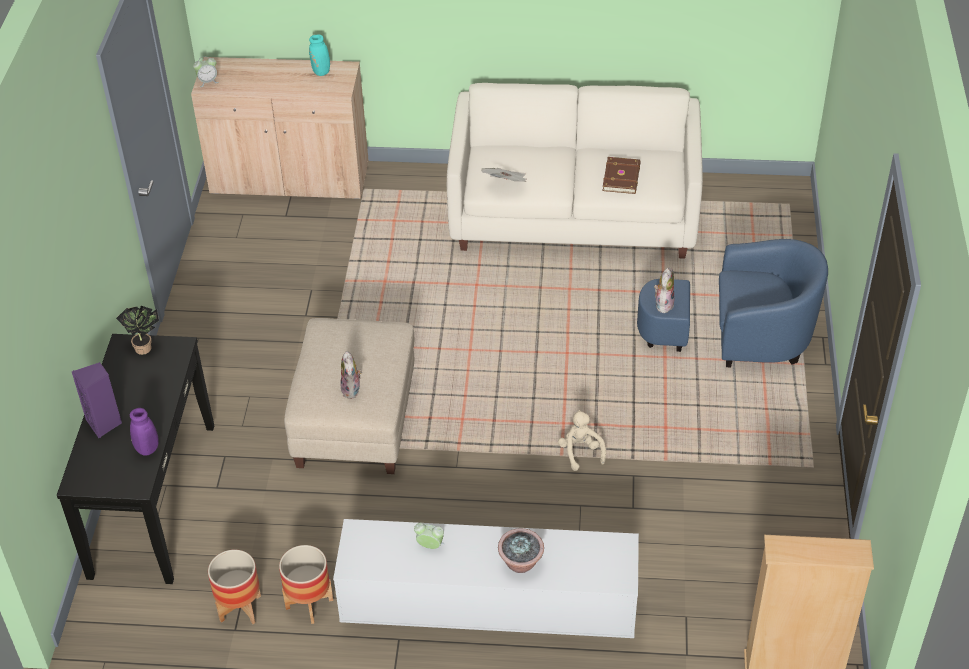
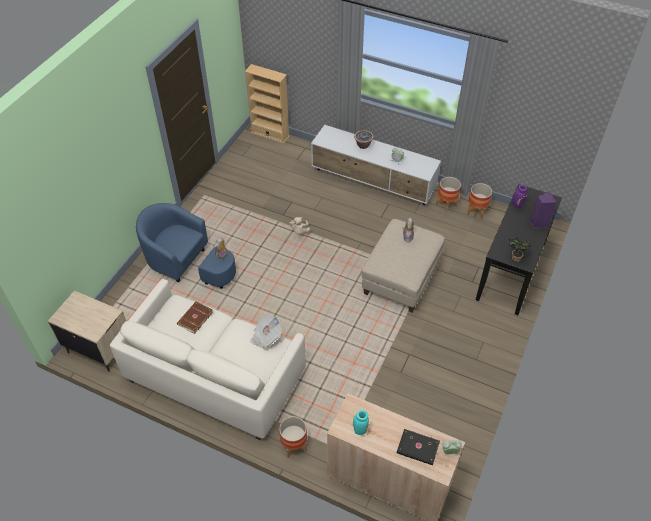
camera: 160 degrees left, 5 degrees up
none -> beige nightstand [48,290,126,372]
none -> planter [279,416,307,458]
none -> black book [397,429,440,465]

